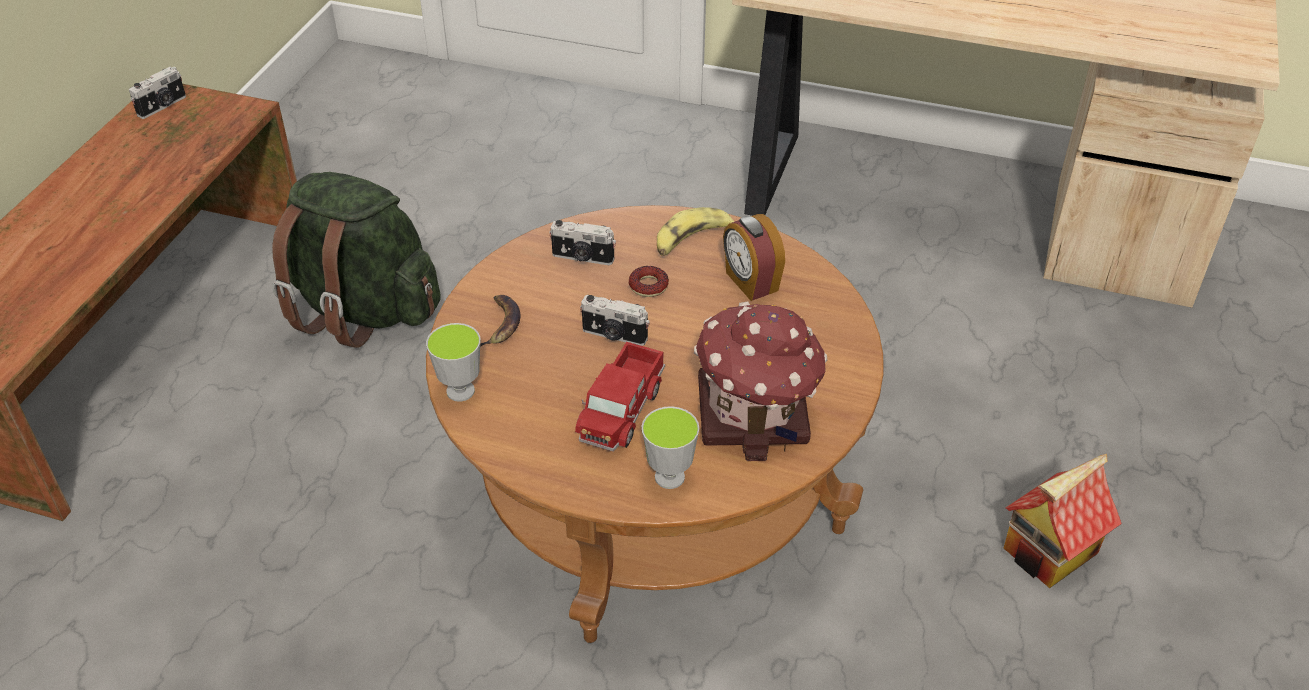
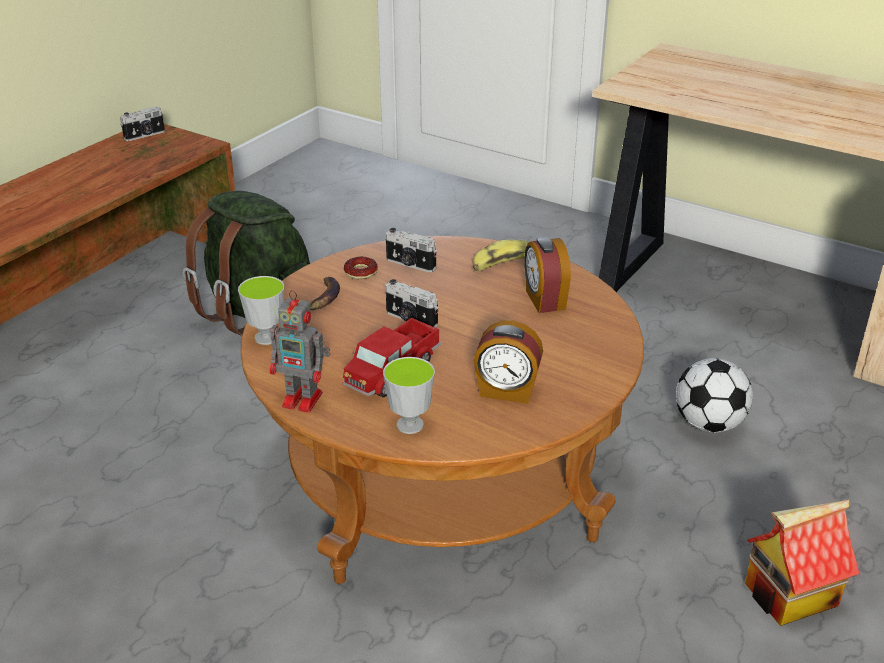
camera: 15 degrees right, 10 degrees down
donut [629,266,669,297] -> donut moved to [344,257,378,279]
toy house [694,302,827,461] -> alarm clock [474,320,543,404]
none -> toy robot [269,290,330,413]
none -> football [676,358,753,433]

